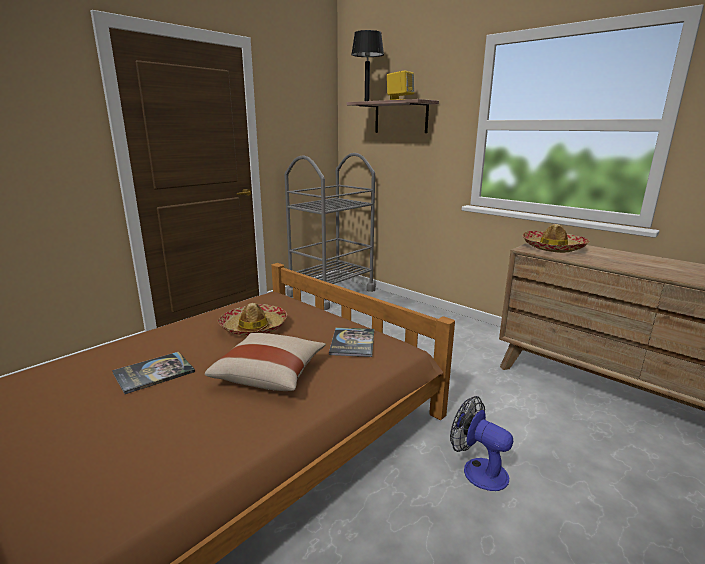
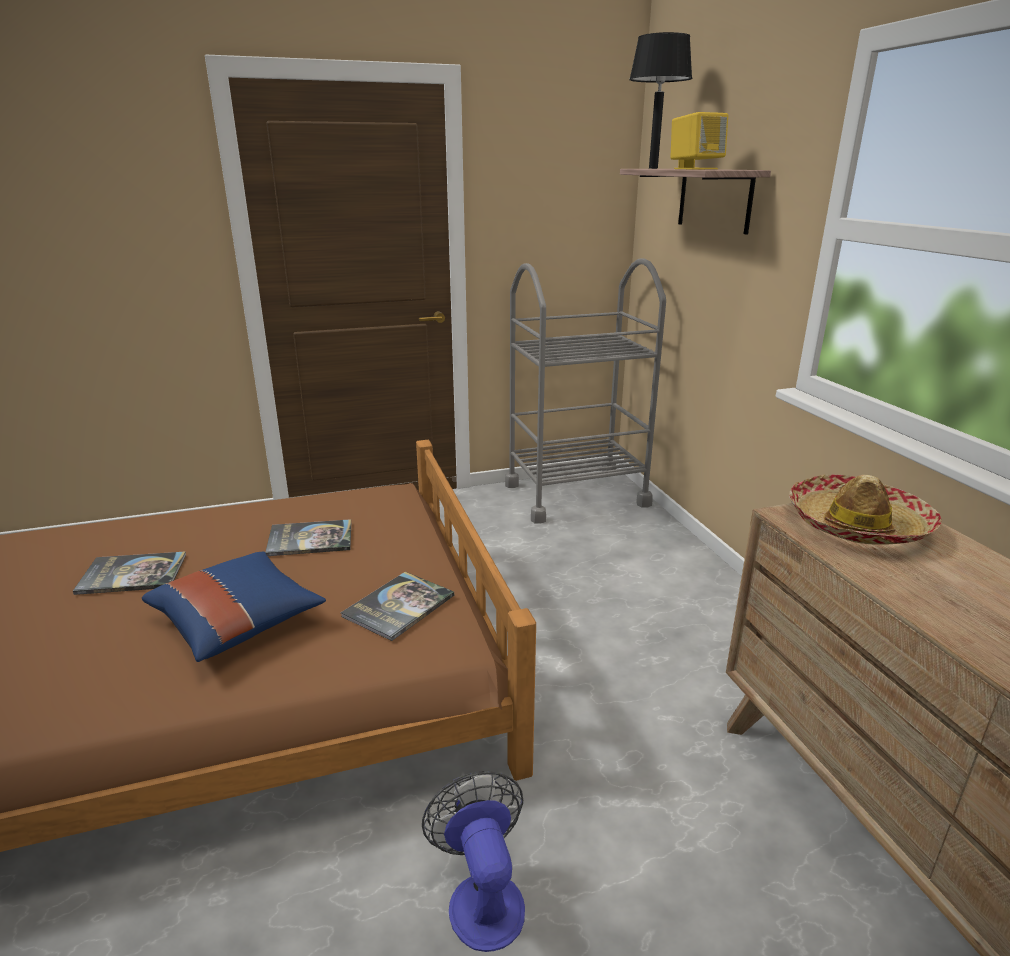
camera: 30 degrees right, 5 degrees up
beige pillow [205,333,326,391] -> blue pillow [142,551,326,662]
hat [218,303,287,336] -> book [265,519,351,556]

